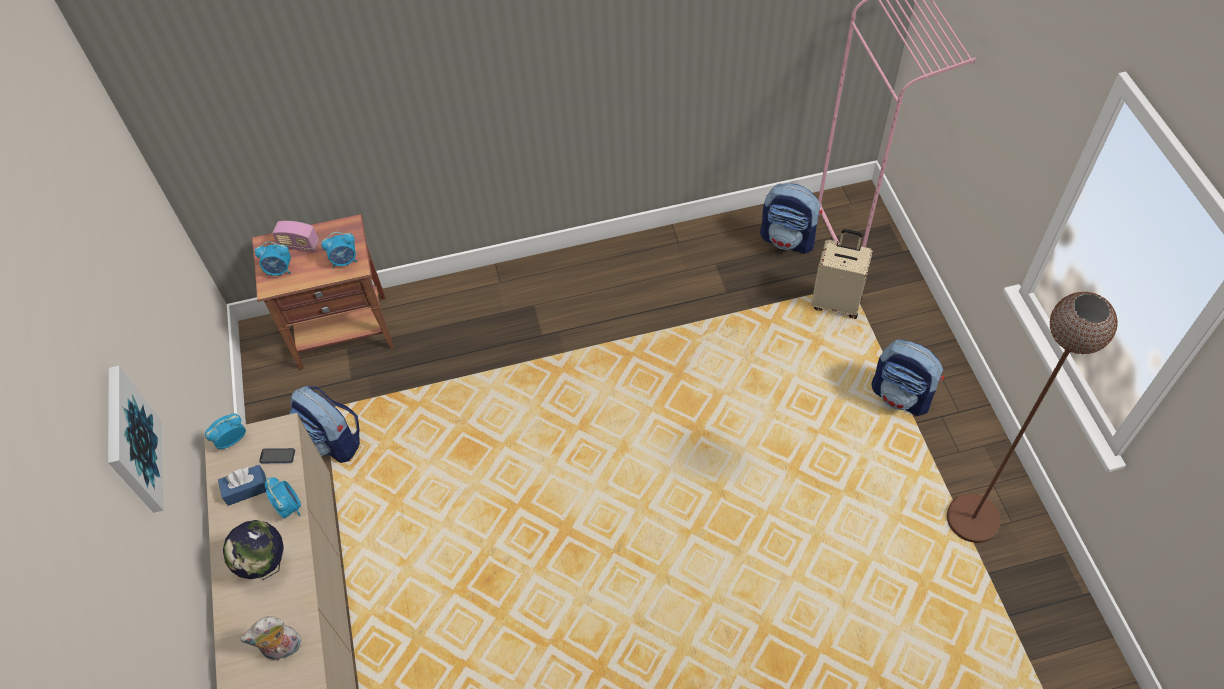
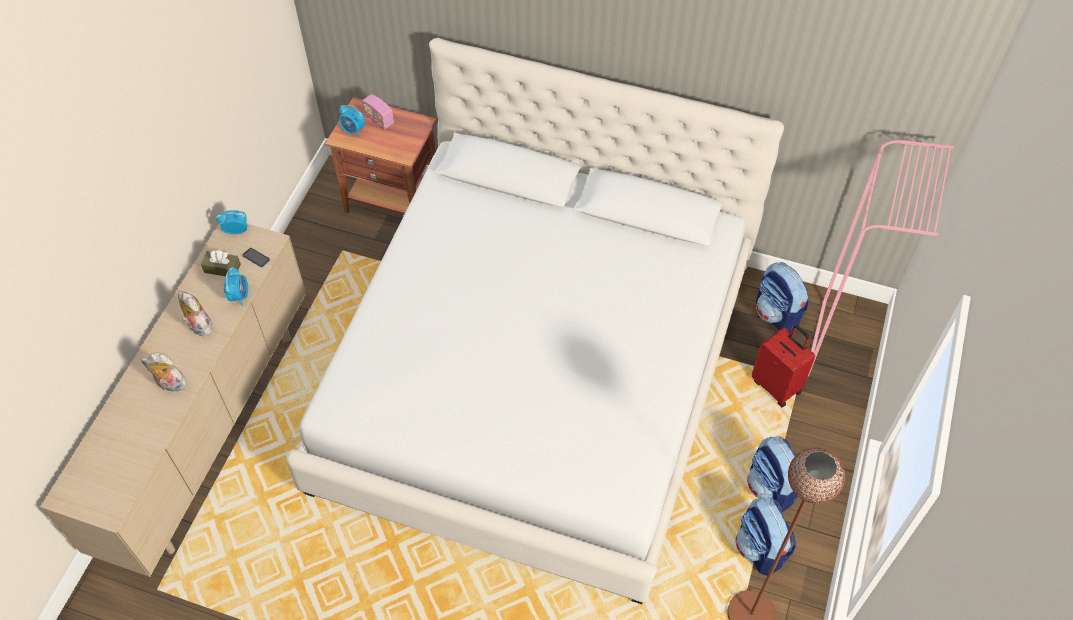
camera: 30 degrees right, 0 degrees up
picture [108,366,164,513] -> none
blue tissue box [218,465,266,506] -> brown tissue box [201,251,241,276]
globe [223,520,284,580] -> plush toy [178,290,214,336]
backpack [290,386,360,463] -> backpack moved to [736,498,796,576]
alarm clock [321,232,358,268] -> none
beige suitcase [811,229,873,319] -> red suitcase [752,325,815,407]
none -> white bed [286,38,784,604]

